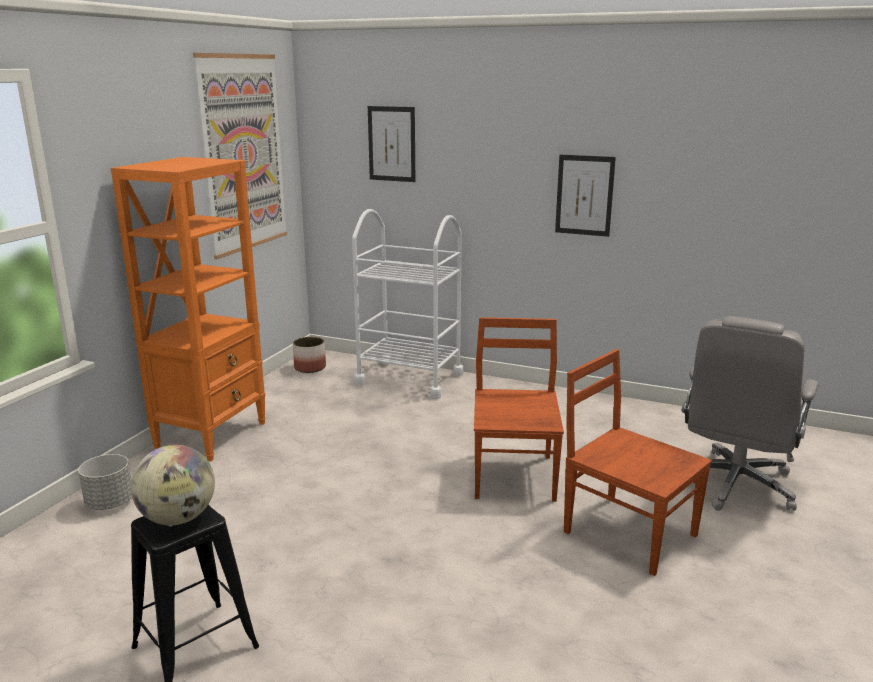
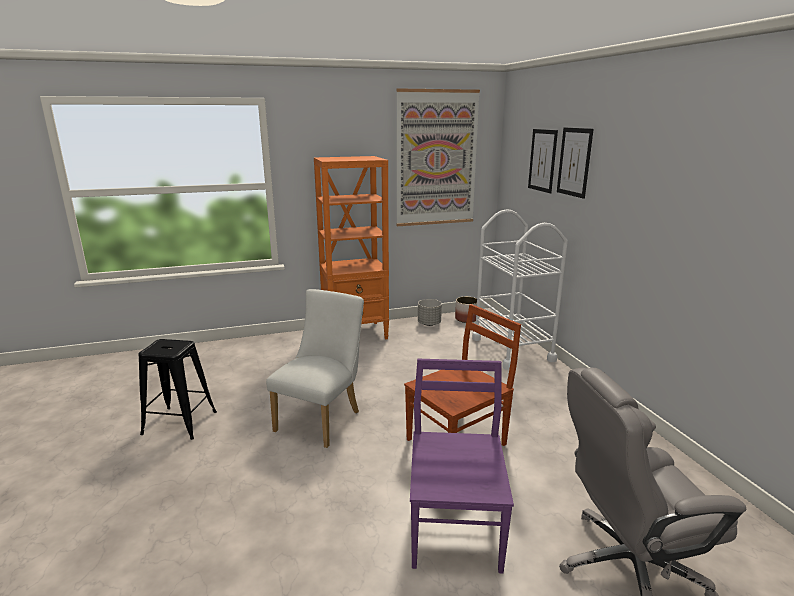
camera: 50 degrees right, 0 degrees up
grey planter [78,454,132,510] -> grey planter moved to [418,299,442,326]
globe [131,445,215,526] -> none
picture [555,155,616,237] -> picture moved to [557,127,594,199]
brown chair [564,349,712,576] -> purple chair [410,359,514,573]
none -> white chair [266,289,364,448]

